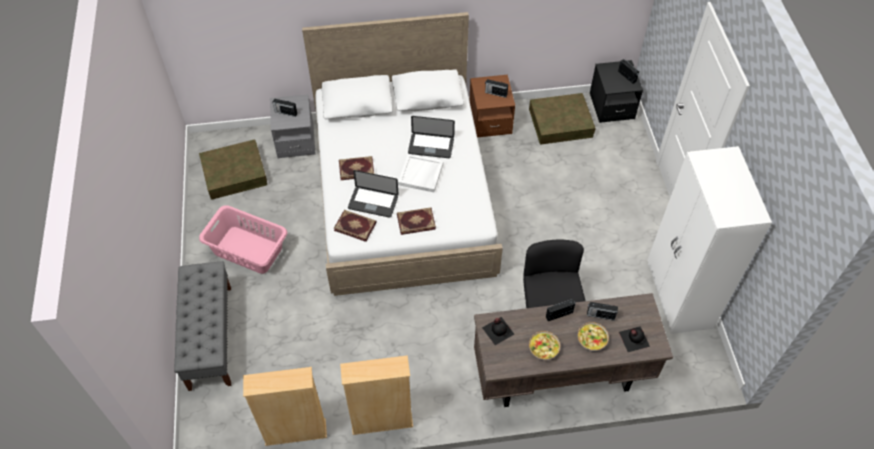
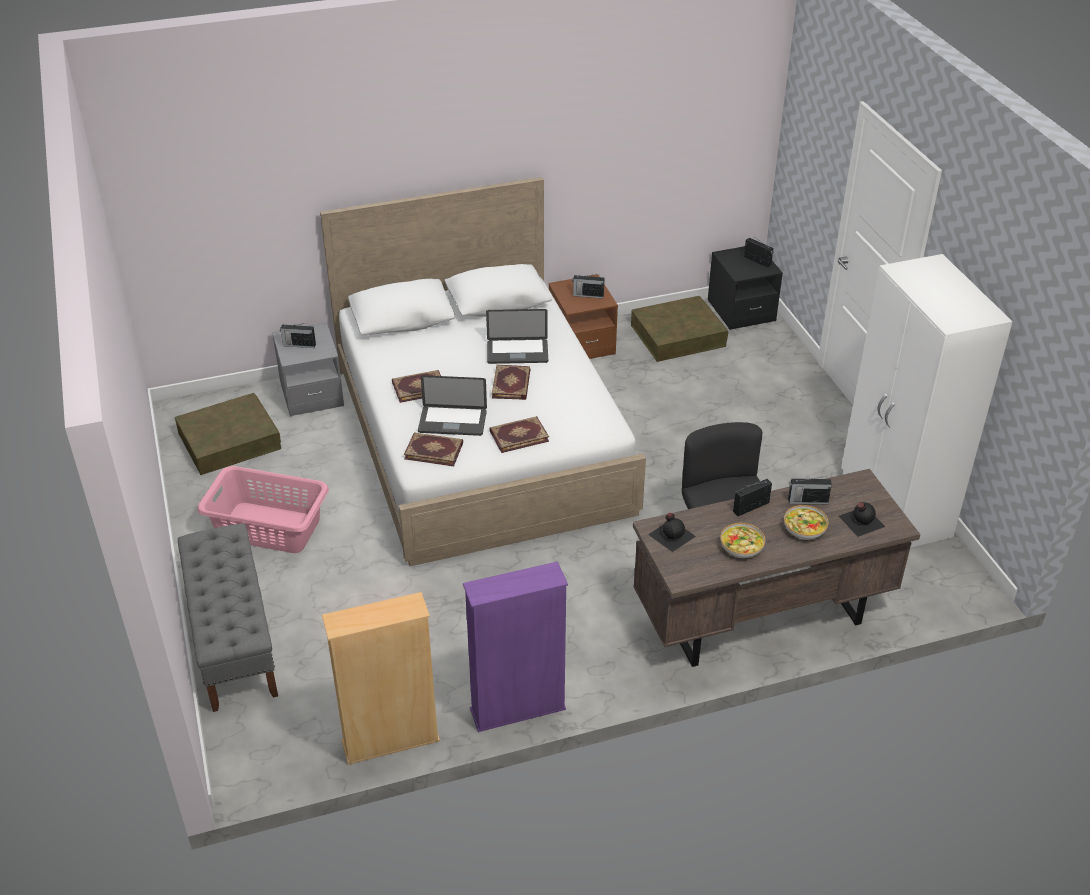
camera: 10 degrees left, 15 degrees down
beige bookcase [340,355,413,435] -> purple bookcase [463,561,568,732]
white tray [398,154,444,192] -> book [492,365,530,400]

